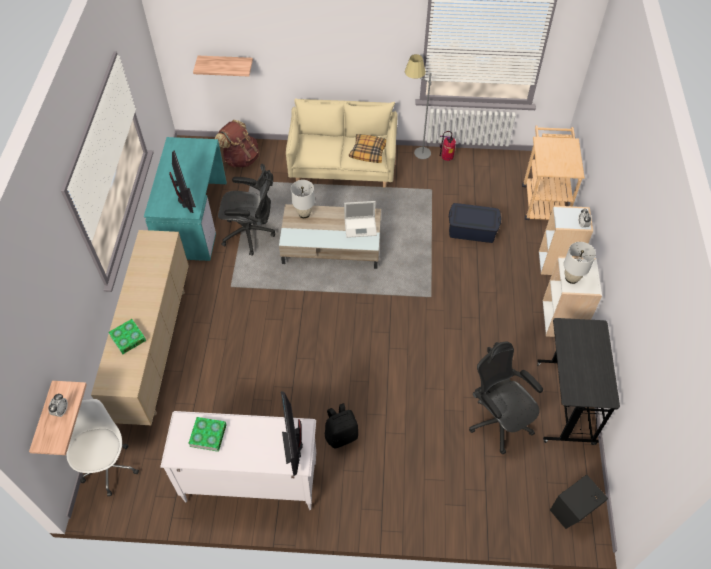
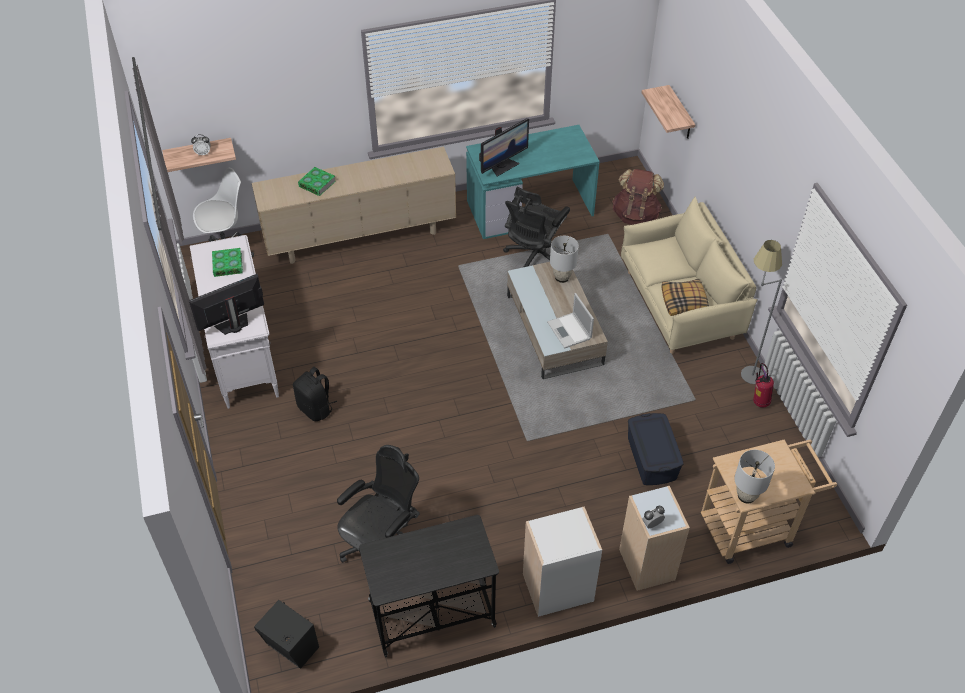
camera: 70 degrees right, 5 degrees down
office chair [218,164,275,256] -> office chair turned 45 degrees clockwise [503,187,570,267]
white table lamp [564,242,596,284] -> white table lamp moved to [734,450,775,503]

